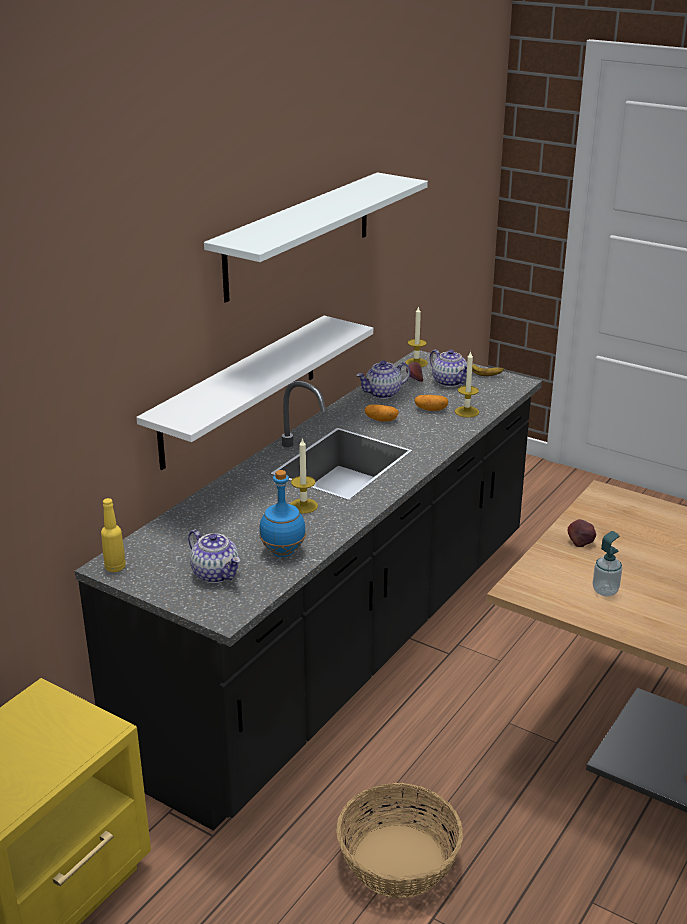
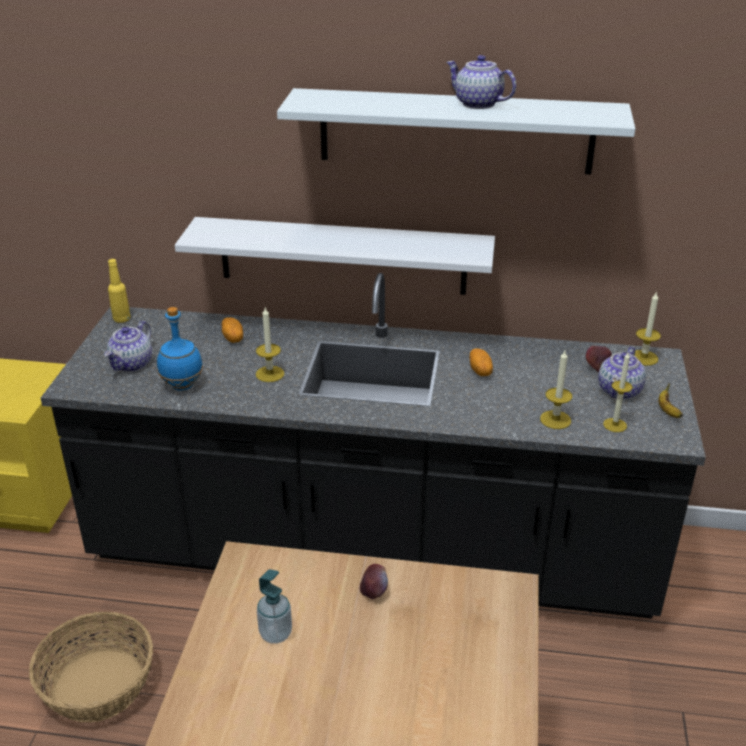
camera: 65 degrees right, 5 degrees up
teapot [356,360,410,399] -> teapot moved to [446,55,516,109]
potato [415,395,448,411] -> potato moved to [222,317,243,343]
none -> candle [603,353,633,432]

